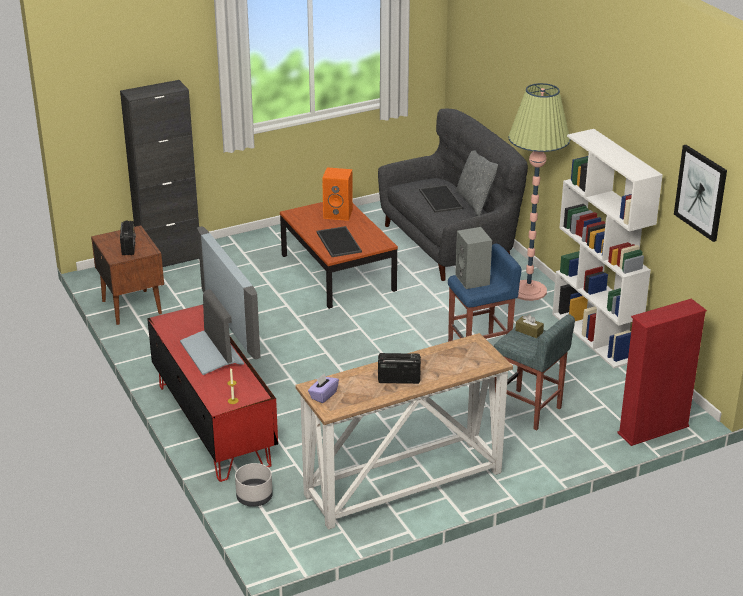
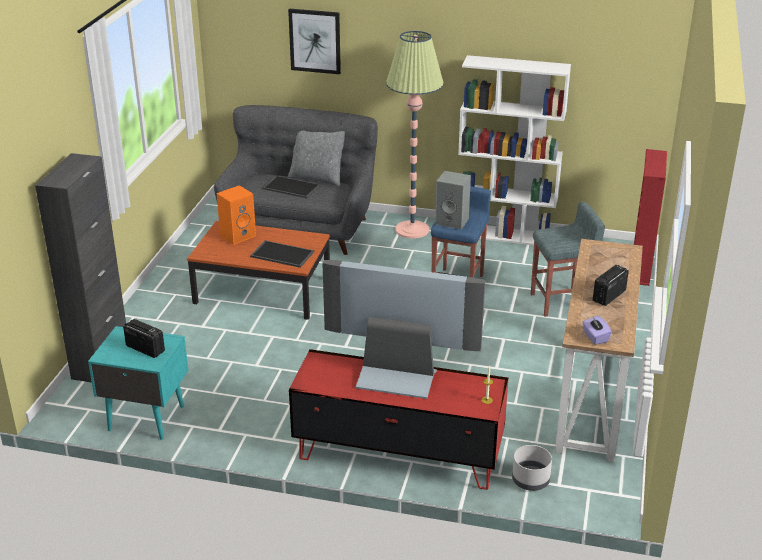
camera: 50 degrees left, 0 degrees up
brown nightstand [91,225,164,325] -> turquoise nightstand [88,326,188,440]
brown tissue box [515,314,544,338] -> none
picture [674,145,727,242] -> picture moved to [288,9,341,74]

